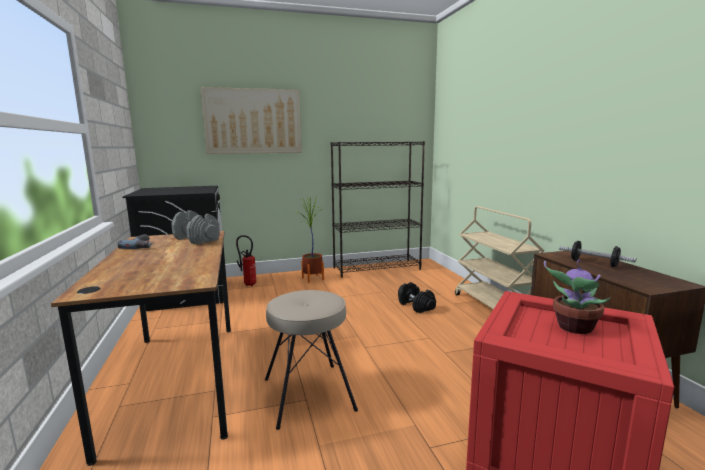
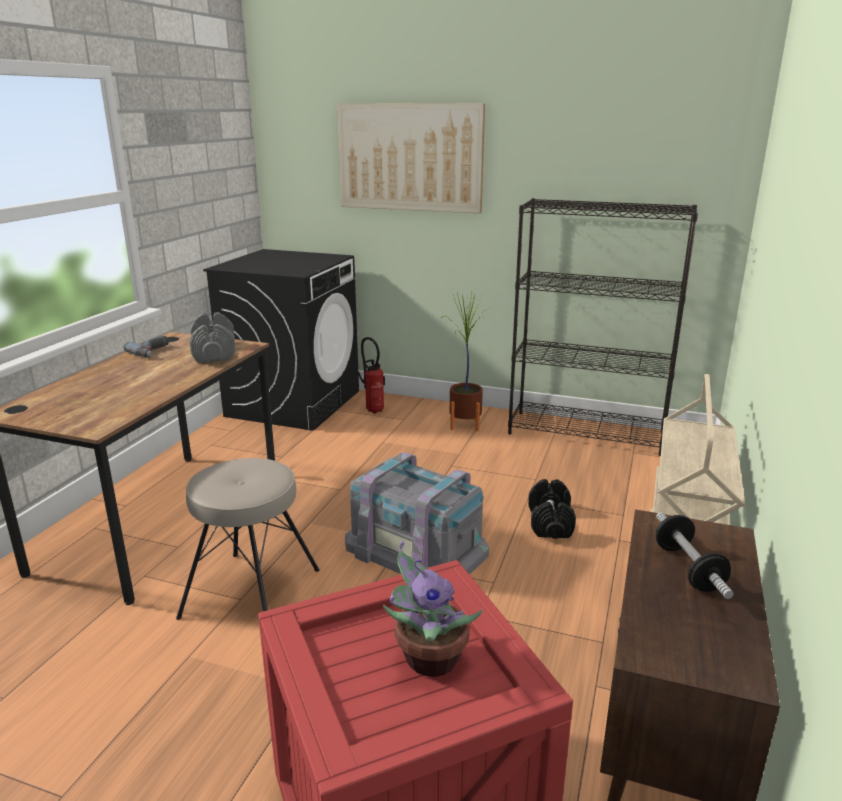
camera: 35 degrees right, 10 degrees up
none -> grey storage box [345,452,489,575]

